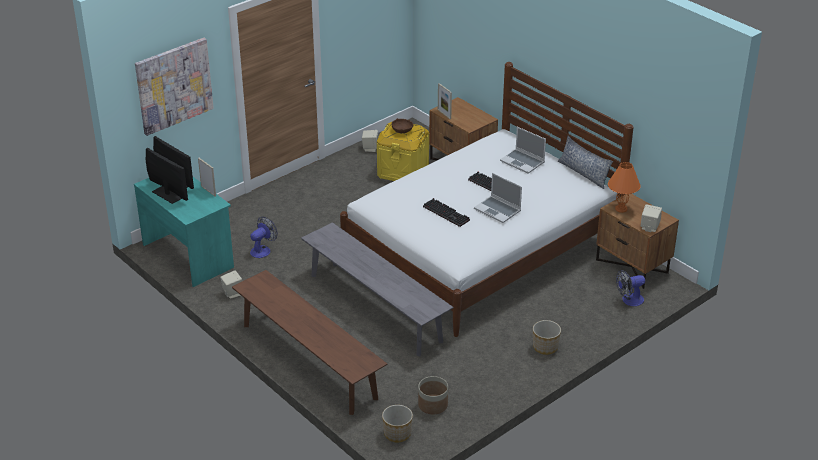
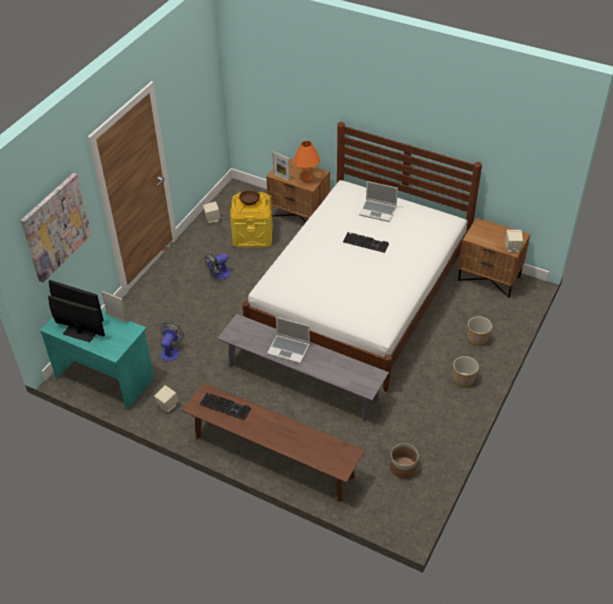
camera: 20 degrees left, 10 degrees up
planter [382,405,413,442] -> planter moved to [467,316,492,346]
keyboard [423,198,470,227] -> keyboard moved to [200,392,251,420]
laptop [474,173,522,223] -> laptop moved to [267,317,310,363]
pillow [558,136,613,189] -> none
orange table lamp [608,162,641,213] -> orange table lamp moved to [293,141,320,182]
fan [616,270,645,306] -> fan moved to [204,253,231,280]

